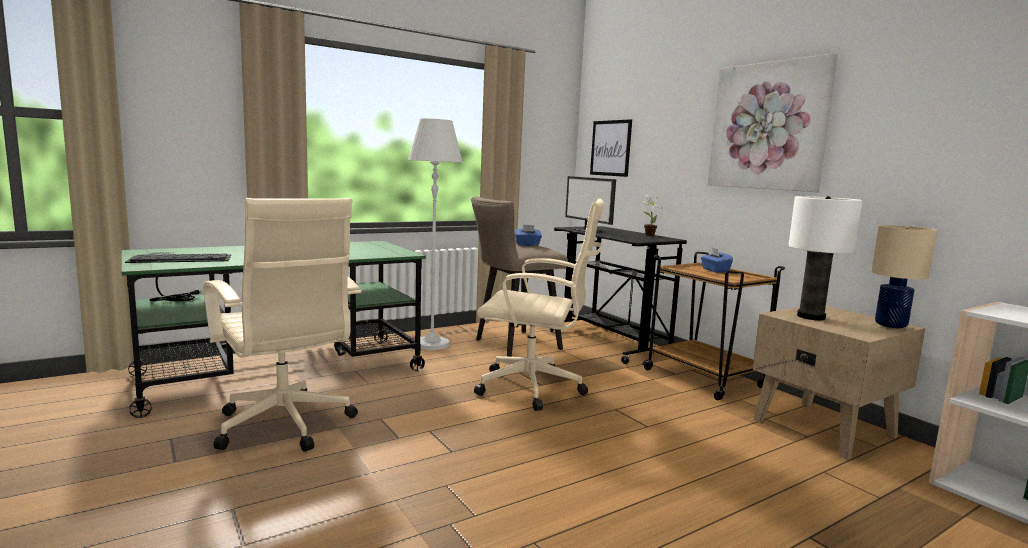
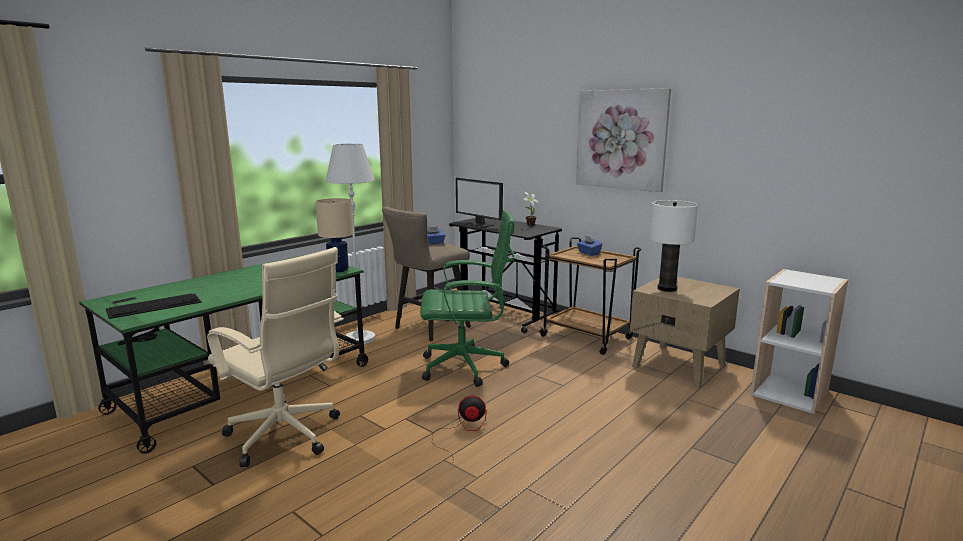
camera: 15 degrees left, 5 degrees up
beige office chair [474,198,604,411] -> green office chair [420,210,515,387]
picture [590,119,632,177] -> none
beige table lamp [871,225,937,329] -> beige table lamp moved to [315,198,354,273]
none -> fan [432,395,487,457]

